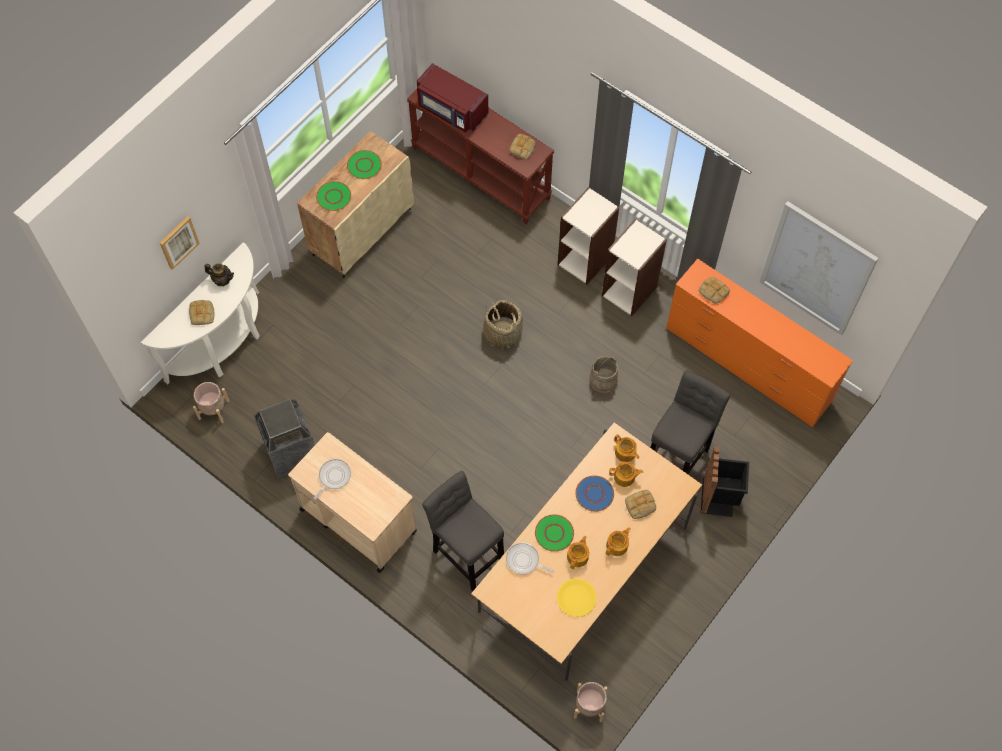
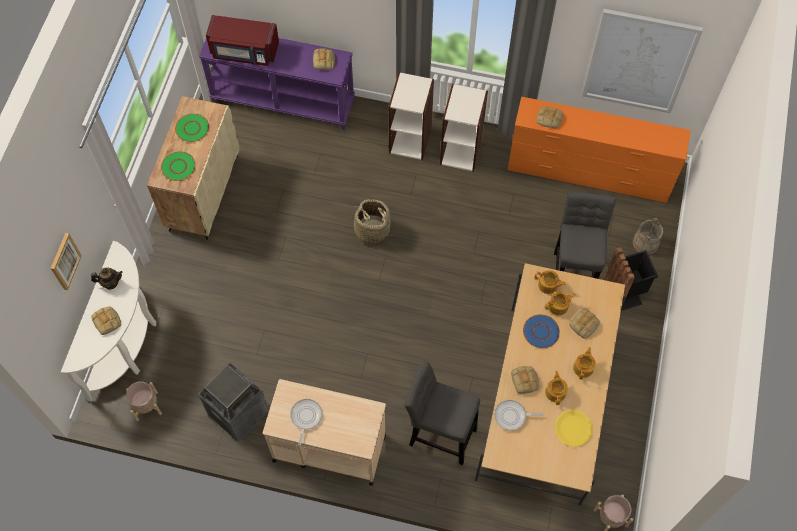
camera: 25 degrees left, 0 degrees up
brown console table [407,89,554,224] -> purple console table [199,38,355,130]
green plate [535,514,574,552] -> bread [511,366,539,394]
beige bucket [589,356,618,393] -> beige bucket moved to [633,218,663,255]

